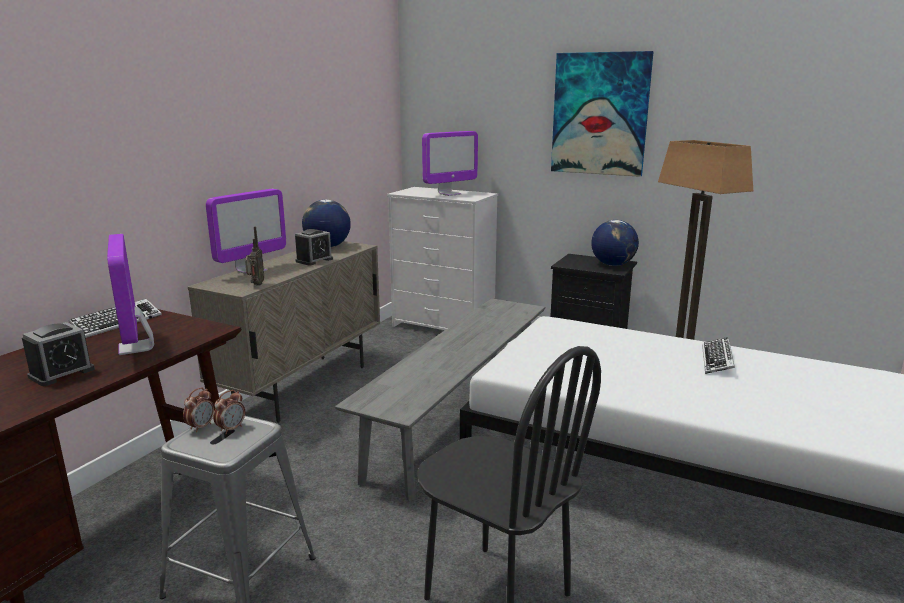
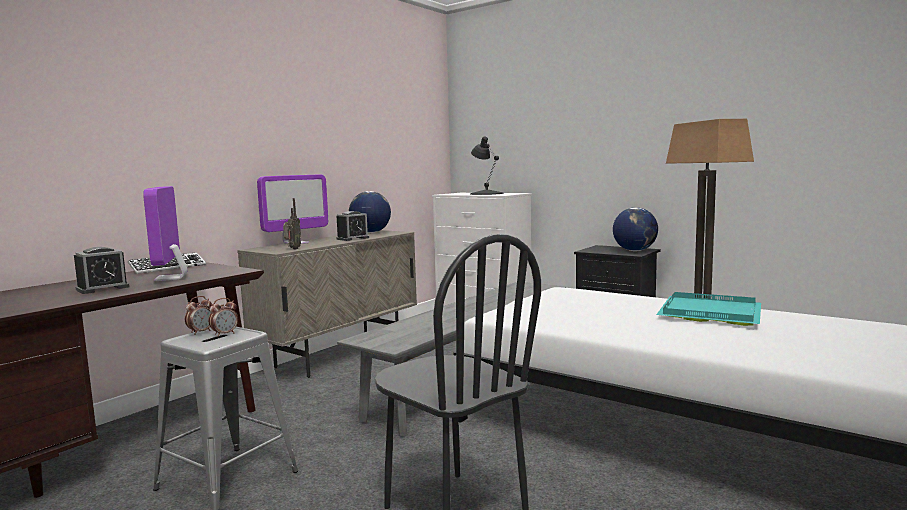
camera: 10 degrees right, 10 degrees down
monitor [422,131,478,196] -> black table lamp [470,136,503,195]
picture [551,51,654,177] -> none
keyboard [702,337,735,374] -> turquoise tray [656,292,761,326]

